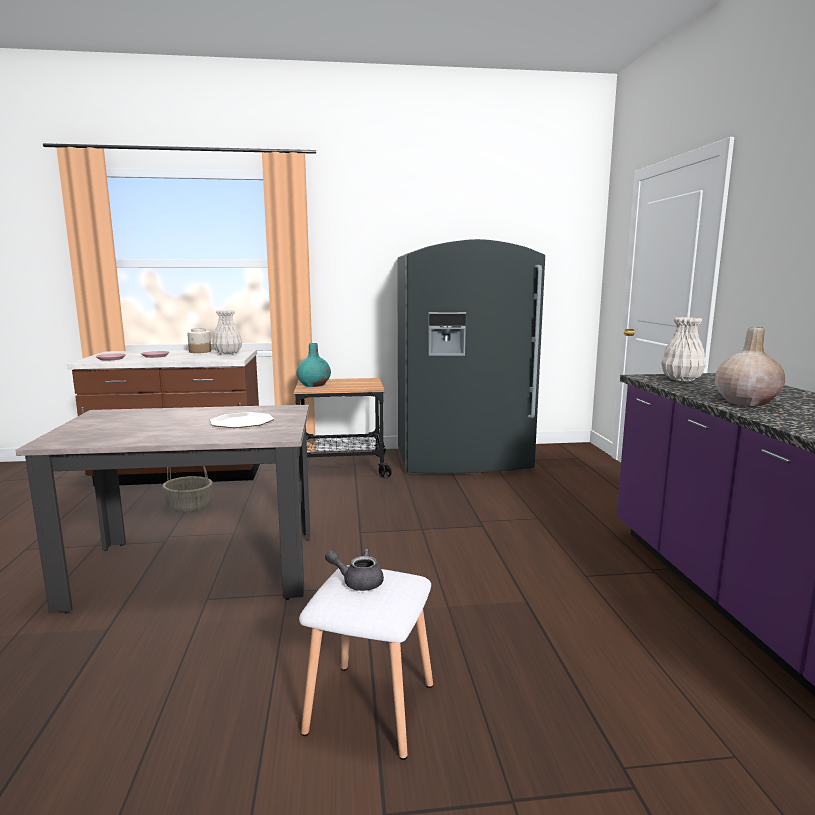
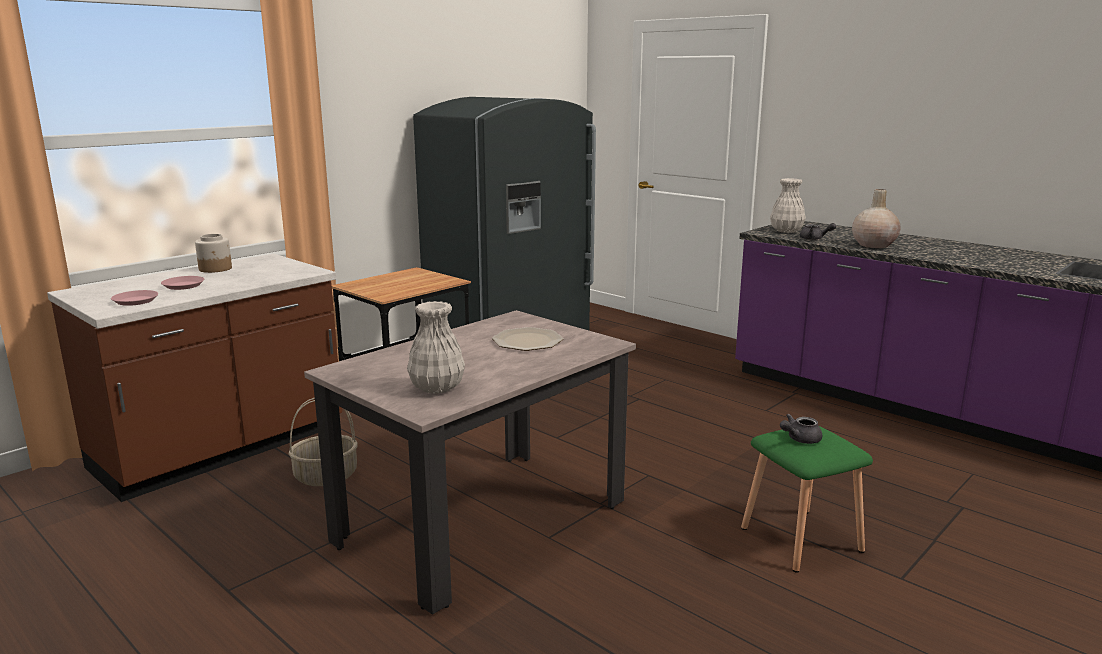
camera: 40 degrees left, 5 degrees up
white vase [212,310,242,355] -> white vase moved to [407,301,465,394]
turquoise vase [296,343,331,387] -> none
white stool [299,565,433,760] -> green stool [741,426,873,573]
none -> grey teapot [800,223,836,240]

